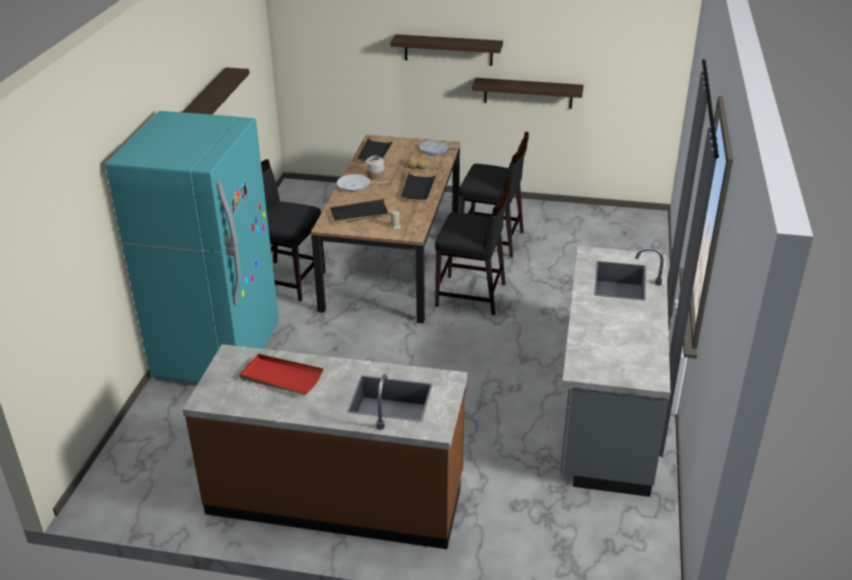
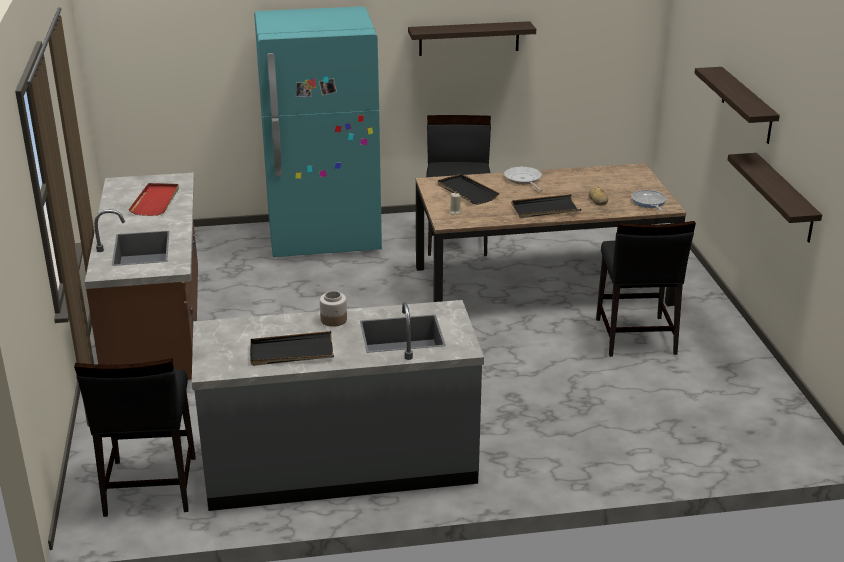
camera: 70 degrees right, 5 degrees down
black tray [356,137,395,163] -> black tray moved to [250,331,334,366]
jar [366,156,384,180] -> jar moved to [320,291,347,327]
black chair [435,178,510,315] -> black chair moved to [74,358,196,517]

